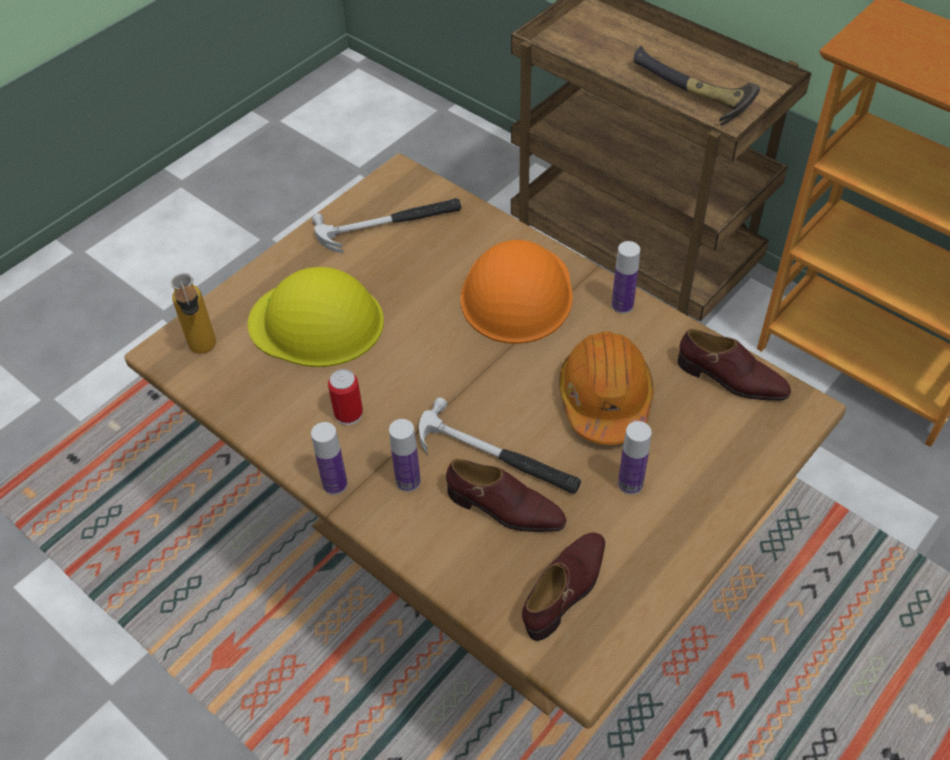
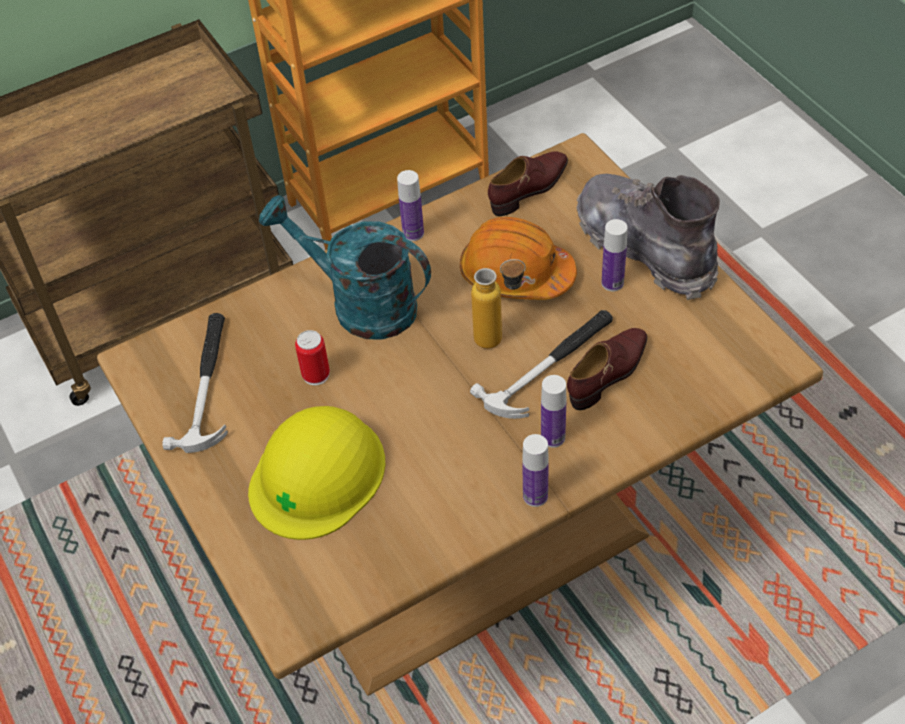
camera: 70 degrees left, 0 degrees up
bottle [171,273,216,354] -> bottle moved to [471,259,526,349]
can [328,369,363,425] -> can moved to [295,330,330,385]
orange hard hat [460,240,573,344] -> turquoise watering can [259,195,431,340]
brown shoe [522,533,605,641] -> none
hammer [634,46,760,126] -> none
none -> grey boot [576,174,720,300]

